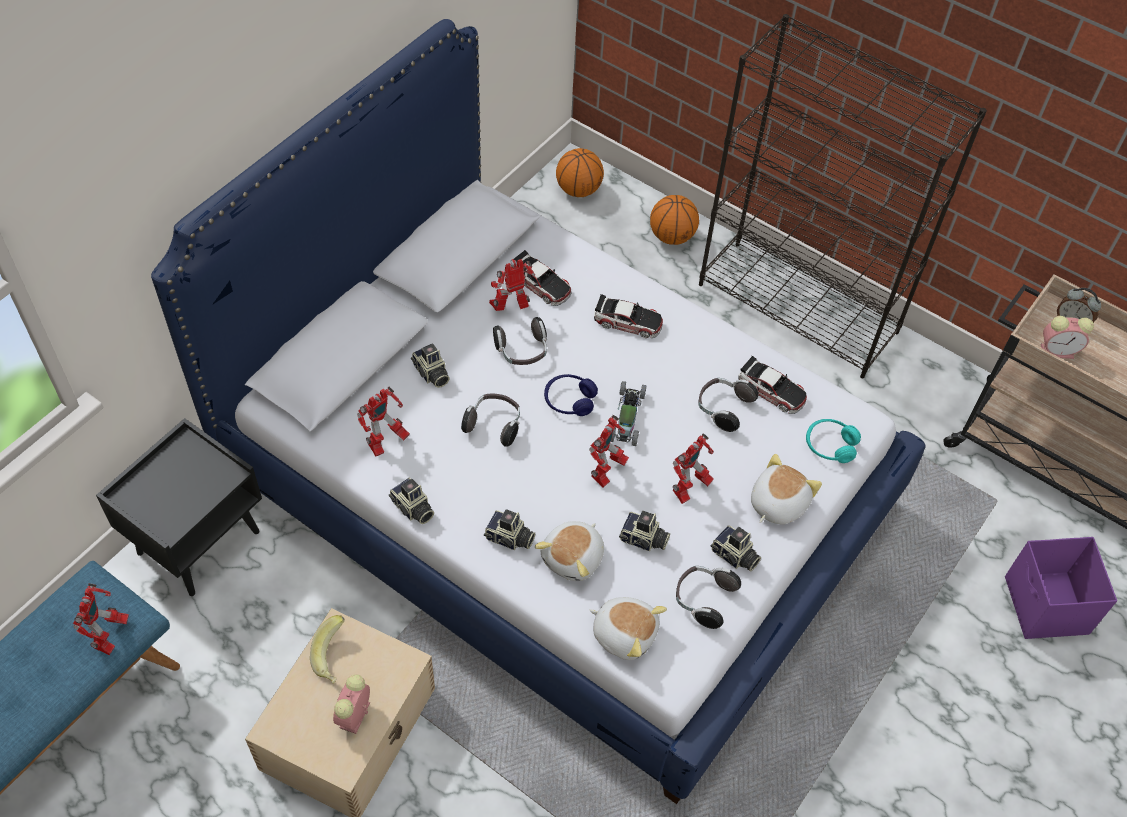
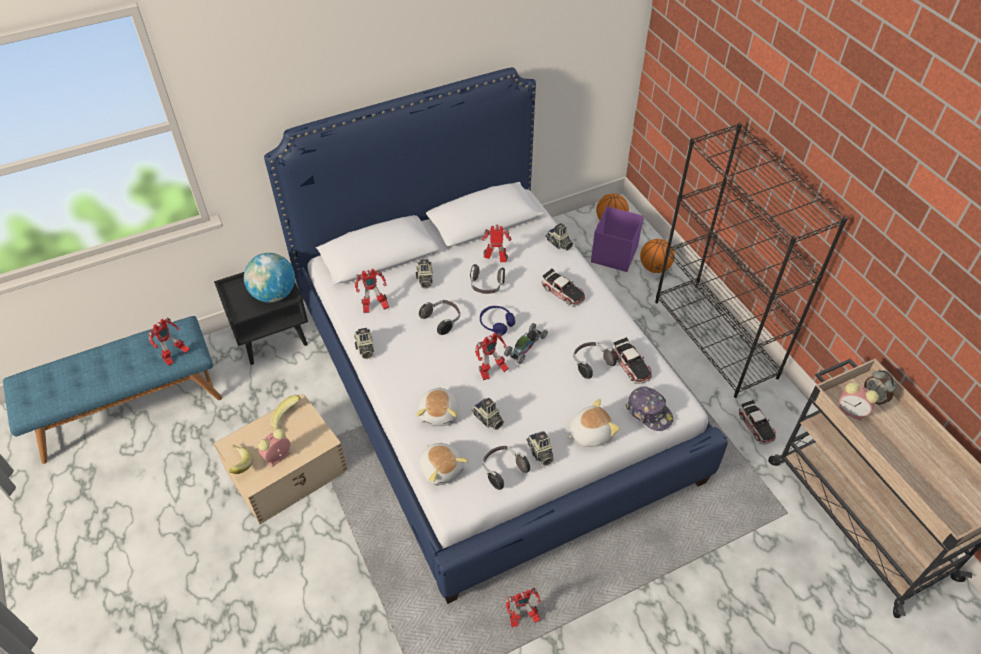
camera: 30 degrees right, 5 degrees down
camera [484,509,535,550] -> camera moved to [546,223,573,251]
toy car [511,250,572,306] -> toy car moved to [739,400,776,444]
plush toy [535,521,604,581] -> plush toy turned 60 degrees counterclockwise [416,387,459,426]
toy robot [673,433,714,504] -> toy robot moved to [506,588,541,627]
turquoise headphones [806,419,861,463] -> cap [625,386,673,431]
purple storage box [1005,537,1117,639] -> purple storage box moved to [591,206,644,272]
none -> banana [228,444,253,474]
none -> globe [244,253,295,302]

